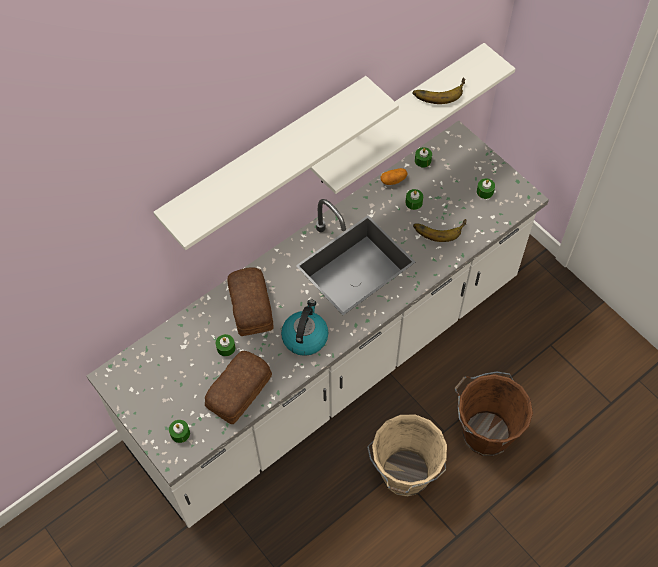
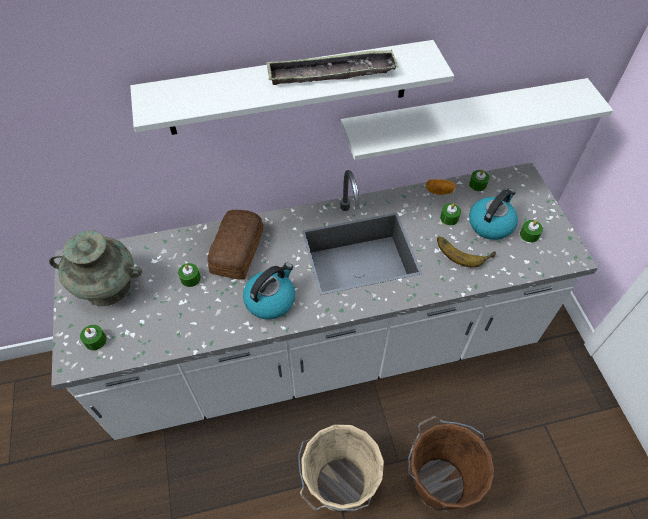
camera: 25 degrees right, 5 degrees down
bread [205,351,272,424] -> none
banana [412,78,466,104] -> none
none -> turquoise vase [49,230,142,306]
none -> tray [267,49,399,85]
none -> kettle [469,189,518,240]

